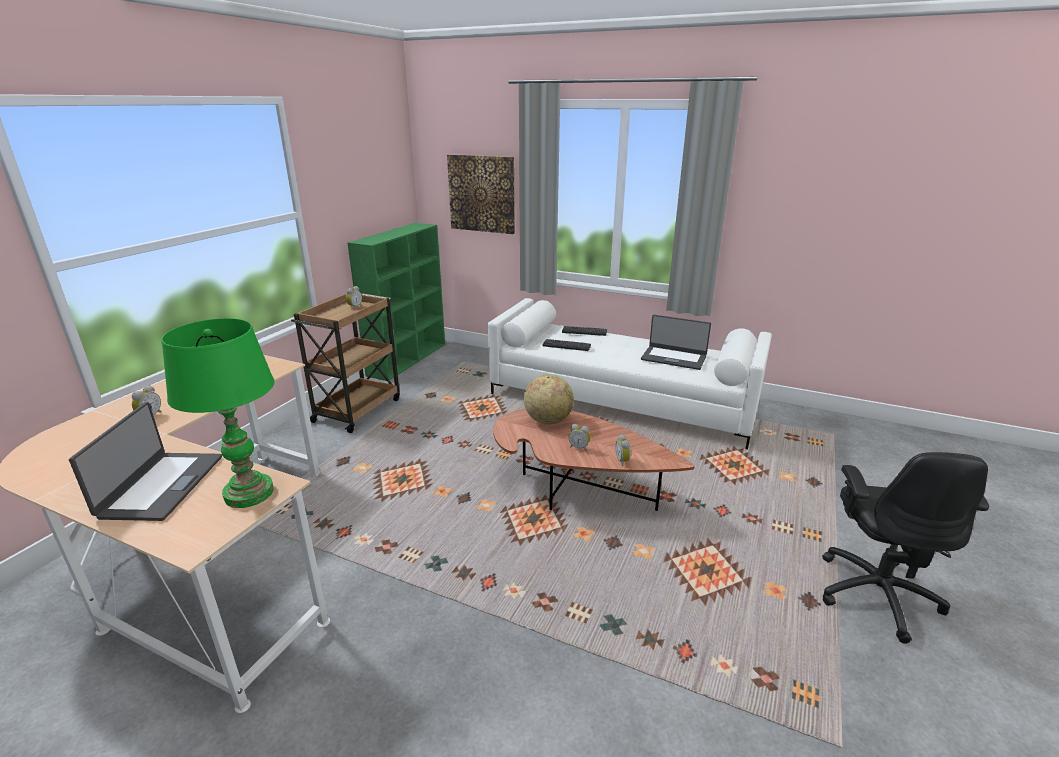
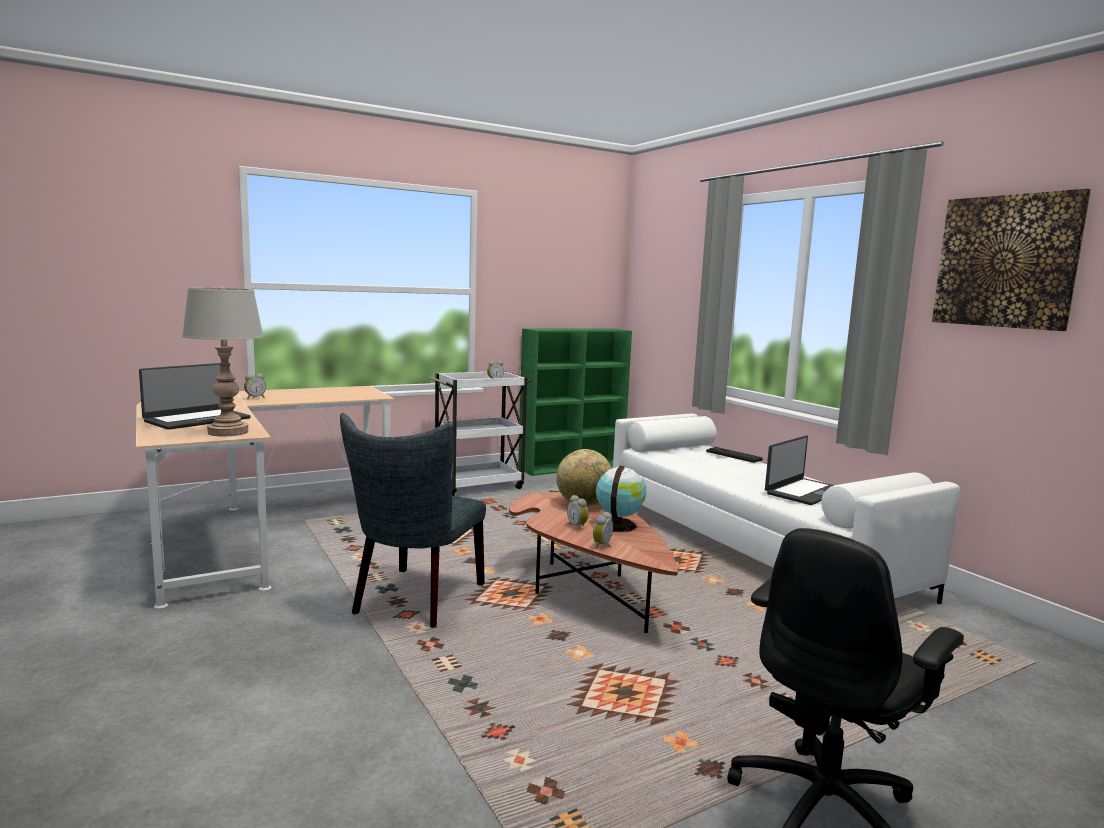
camera: 35 degrees right, 15 degrees down
green table lamp [162,318,275,508] -> grey table lamp [182,286,264,436]
brown cart [291,293,400,433] -> white cart [429,371,532,496]
picture [447,154,515,234] -> picture moved to [932,189,1091,331]
keyboard [543,339,591,351] -> none
laptop [641,315,711,370] -> laptop turned 105 degrees counterclockwise [765,436,834,505]
none -> grey chair [340,413,486,628]
none -> globe [596,466,646,532]

